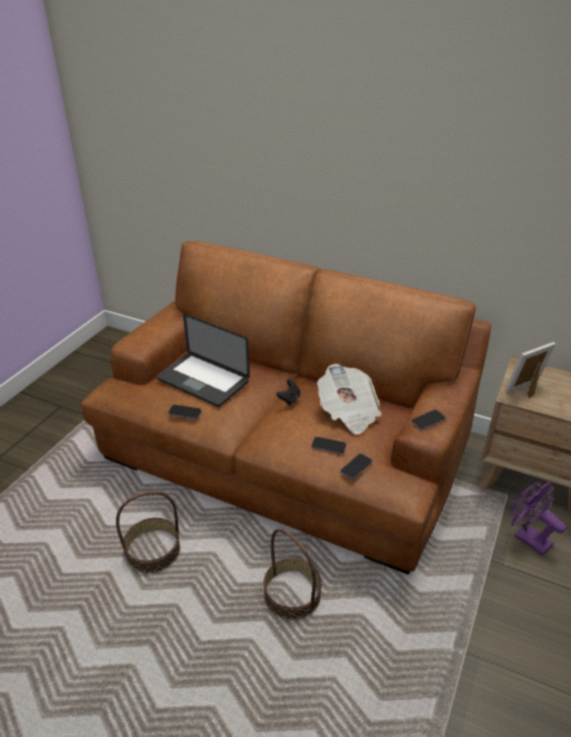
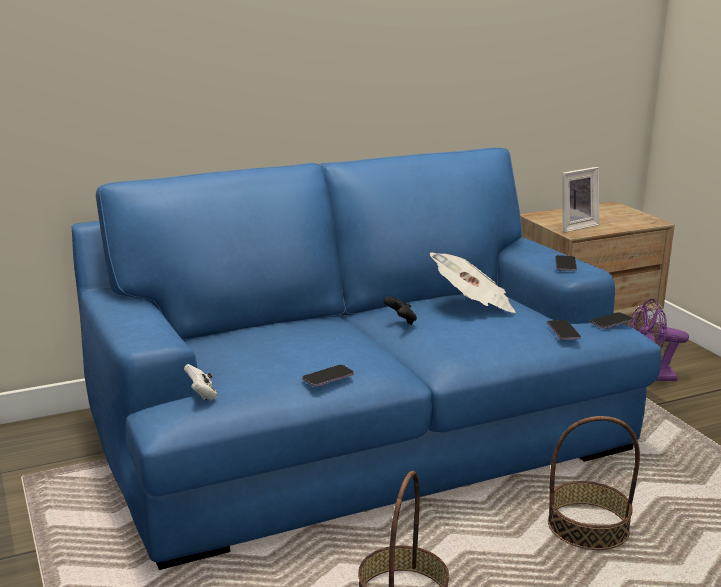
camera: 50 degrees left, 15 degrees down
brown sofa [81,241,491,575] -> blue sofa [72,148,661,570]
laptop [157,314,250,407] -> none
phone [312,437,346,454] -> phone moved to [590,312,633,329]
picture frame [505,342,556,399] -> picture frame turned 135 degrees counterclockwise [561,167,599,233]
none -> white game controller [184,364,217,400]

